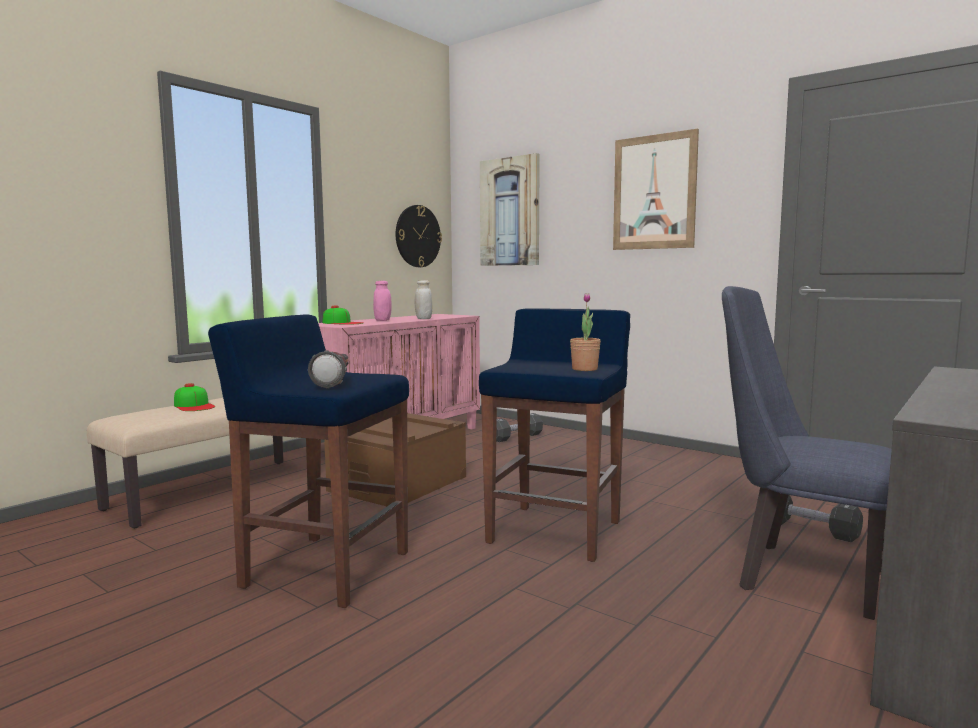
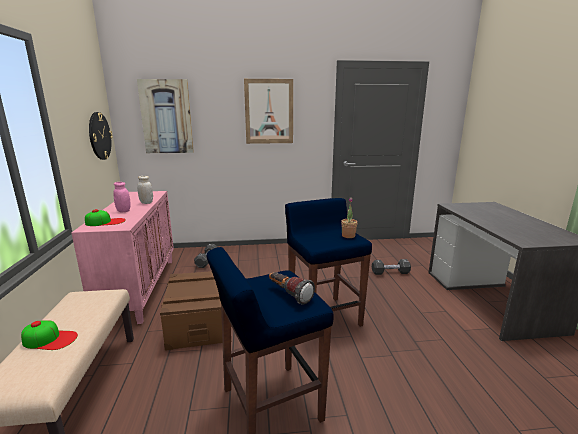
camera: 45 degrees left, 10 degrees up
blue chair [722,286,892,620] -> none

